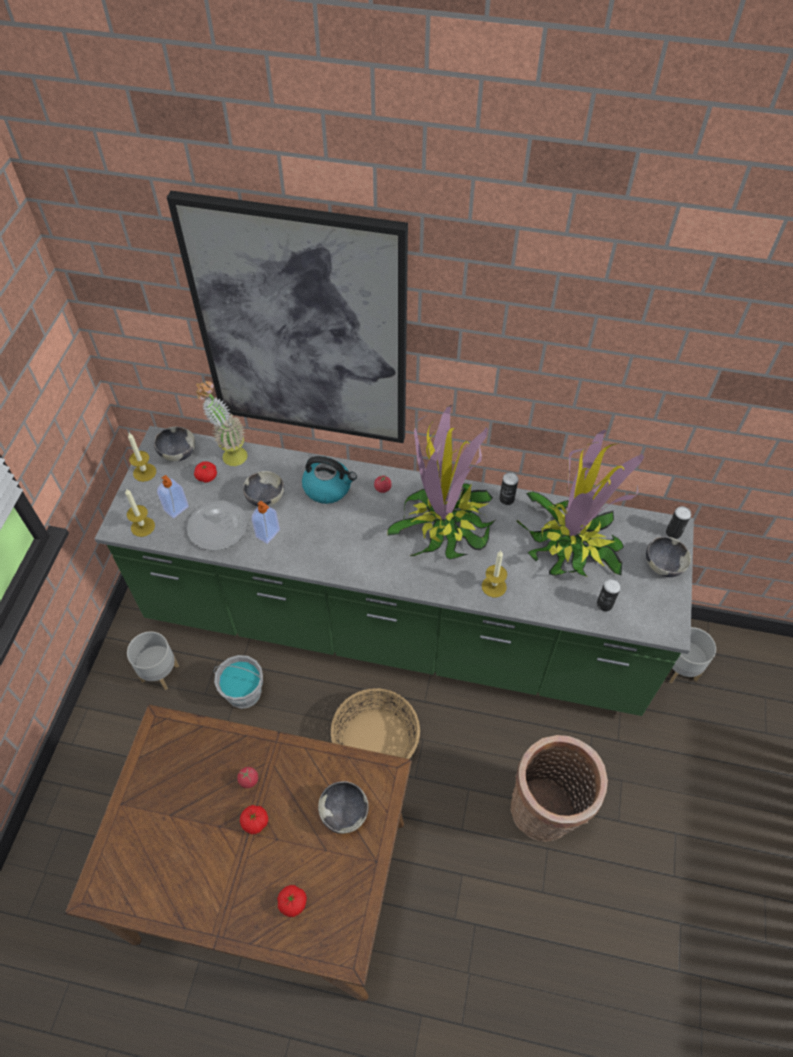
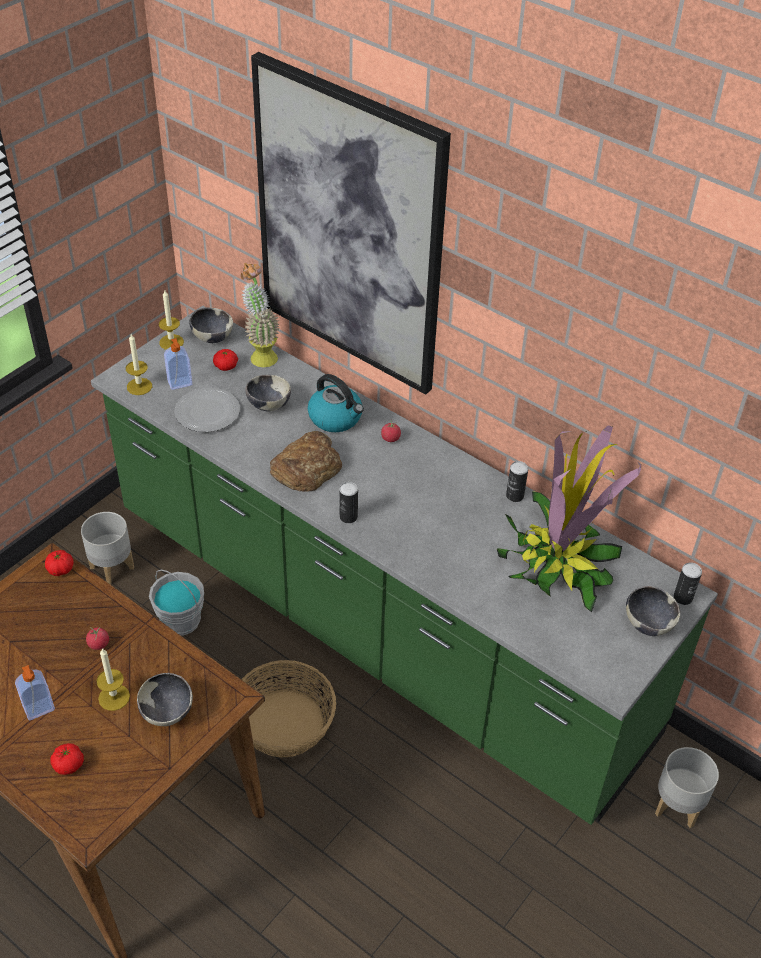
camera: 25 degrees right, 10 degrees down
tomato [240,805,268,834] -> tomato moved to [45,550,73,576]
soap dispenser [252,500,280,544] -> soap dispenser moved to [15,665,55,720]
potted plant [387,405,495,559] -> none
candle [482,551,507,597] -> candle moved to [96,648,130,711]
basket [511,735,608,842] -> none
can [597,579,621,611] -> can moved to [339,482,358,523]
none -> bread [270,431,342,492]

